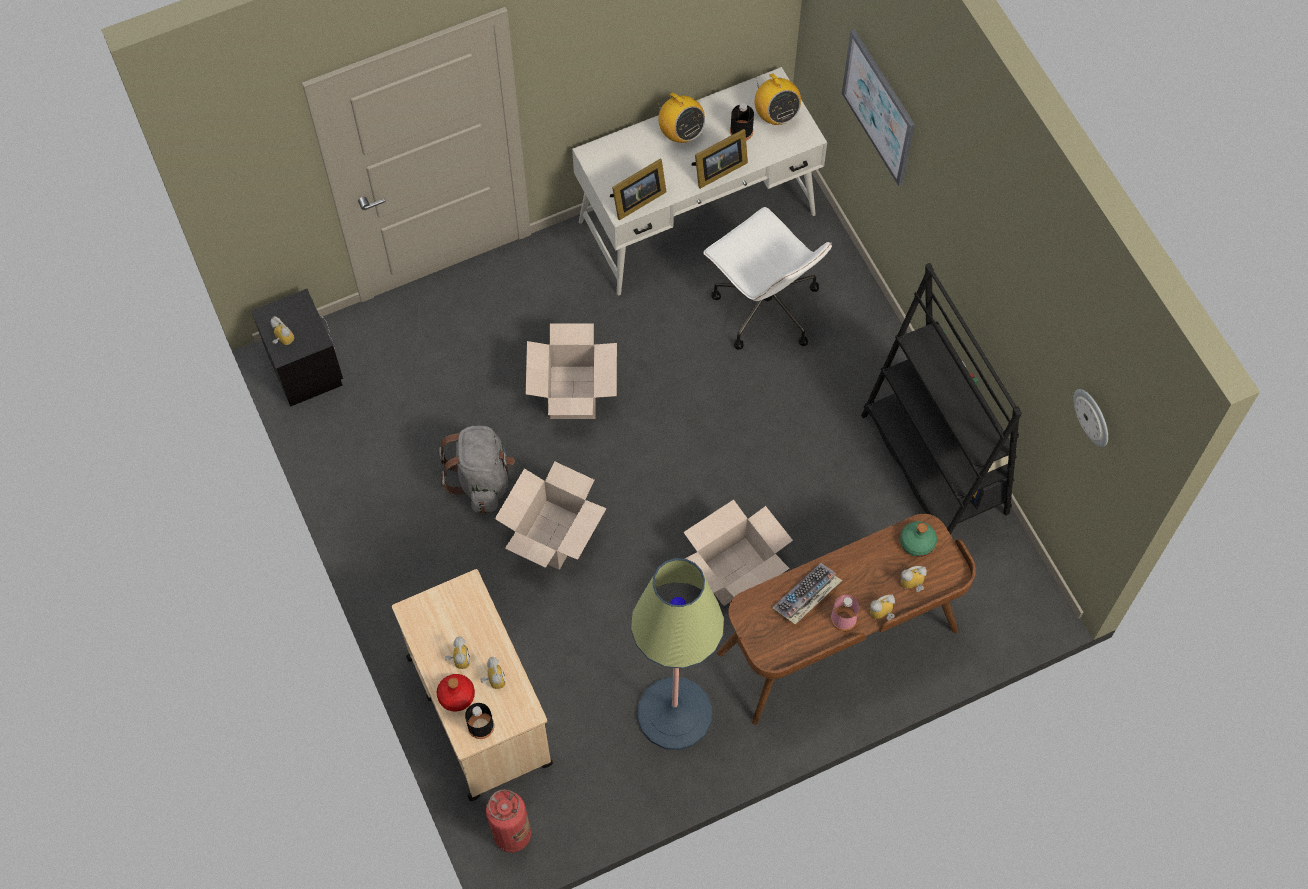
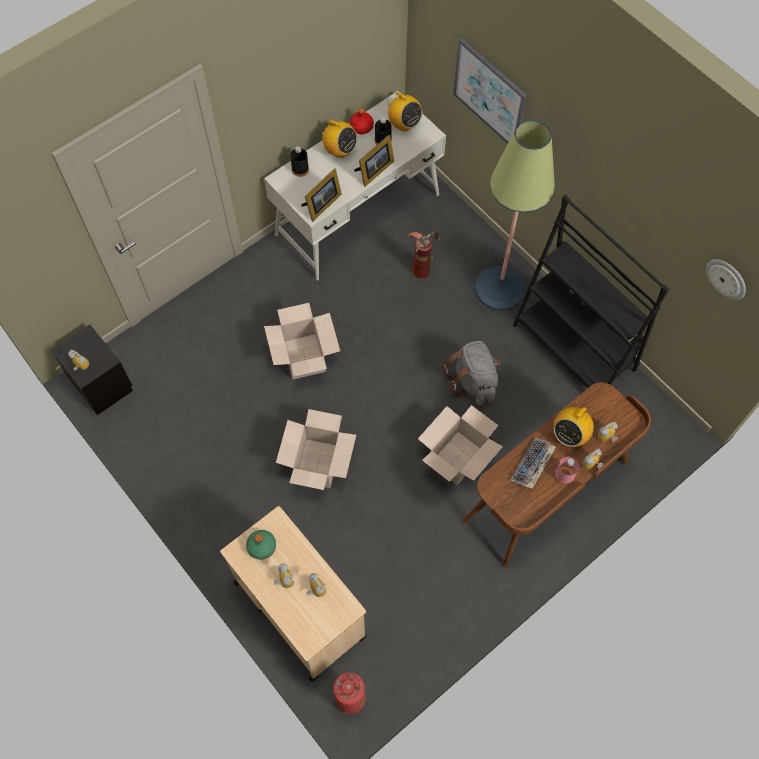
camera: 15 degrees left, 0 degrees up
red bottle [437,674,475,712] -> red bottle moved to [349,108,374,134]
grey backpack [439,426,515,513] -> grey backpack moved to [443,341,501,406]
black bottle [465,703,494,739] -> black bottle moved to [290,146,309,177]
floor lamp [631,558,724,750] -> floor lamp moved to [475,120,555,311]
white office chair [703,207,832,350] -> fire extinguisher [407,231,440,279]
green bottle [900,521,937,557] -> green bottle moved to [246,530,276,560]
none -> radio [553,399,594,447]

